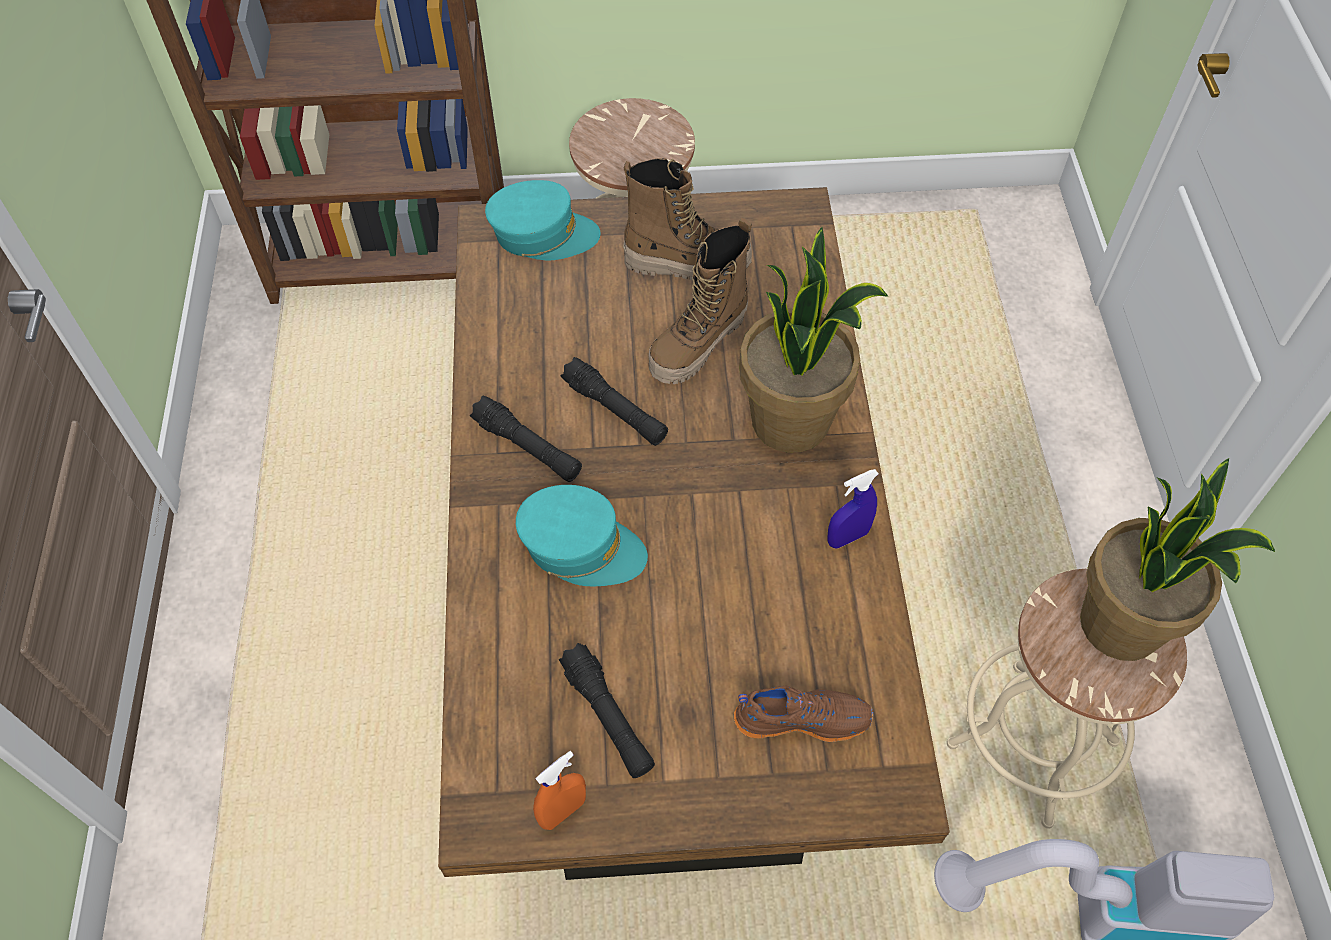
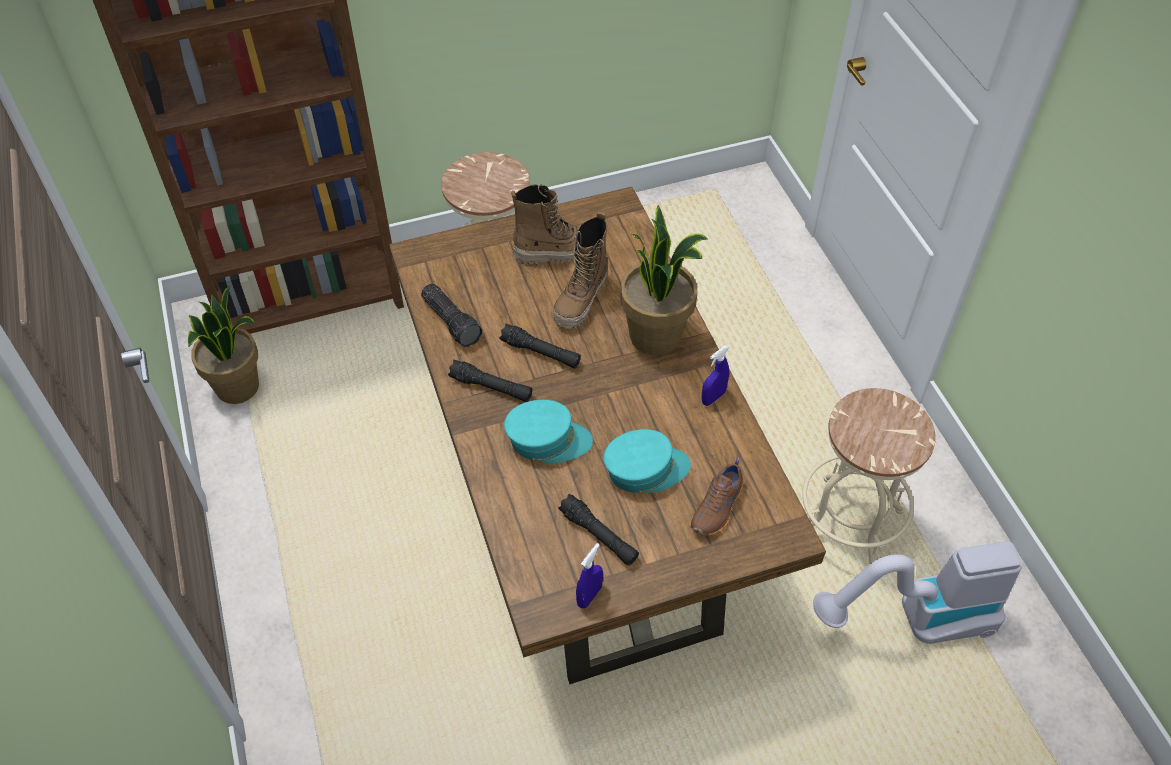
camera: 15 degrees left, 5 degrees down
turquoise cap [485,180,600,260] -> turquoise cap moved to [604,429,691,493]
orange spray bottle [533,751,586,830] -> blue spray bottle [576,543,603,608]
brown shoe [734,686,873,742] -> brown shoe turned 135 degrees clockwise [690,457,743,535]
potted plant [1080,458,1275,661] -> potted plant moved to [188,286,259,404]
none -> flashlight [421,284,482,347]

